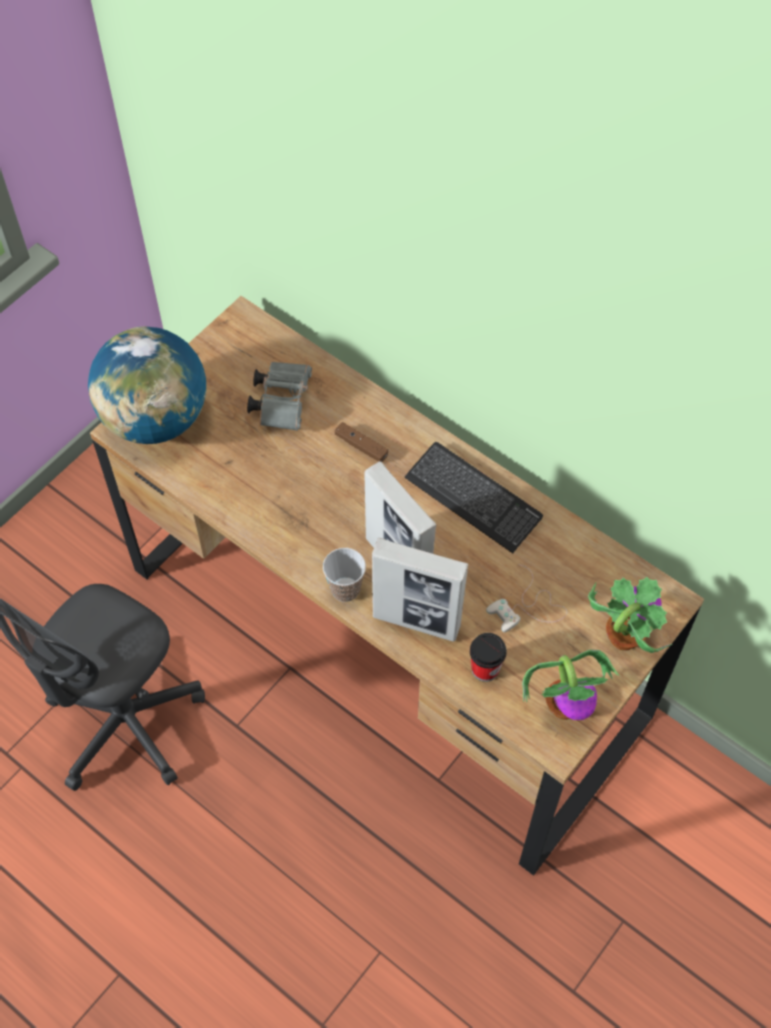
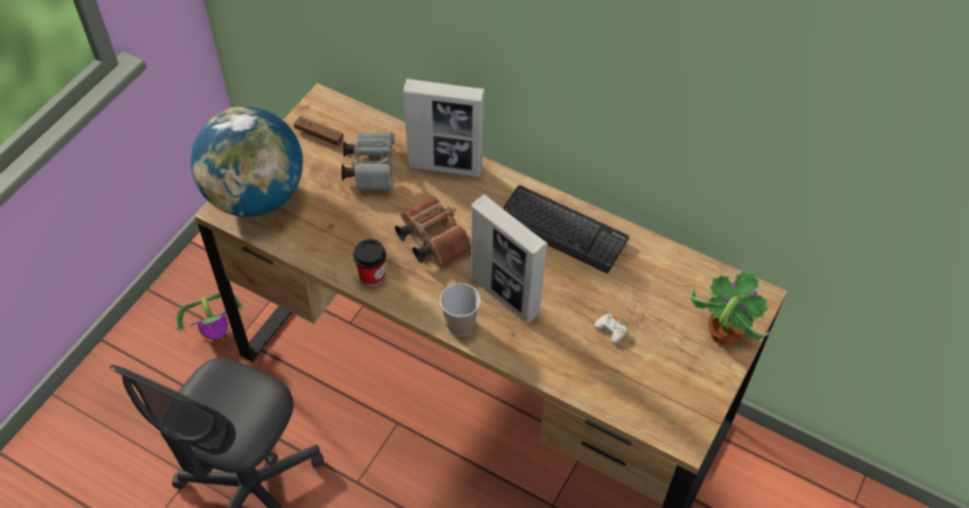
camera: 10 degrees left, 5 degrees down
brown game controller [335,422,388,462] -> brown game controller moved to [294,116,344,146]
picture frame [372,538,468,642] -> picture frame moved to [403,79,485,177]
cup [470,633,507,682] -> cup moved to [353,239,386,287]
potted plant [522,650,619,720] -> potted plant moved to [176,293,245,346]
none -> brown binoculars [395,196,471,264]

